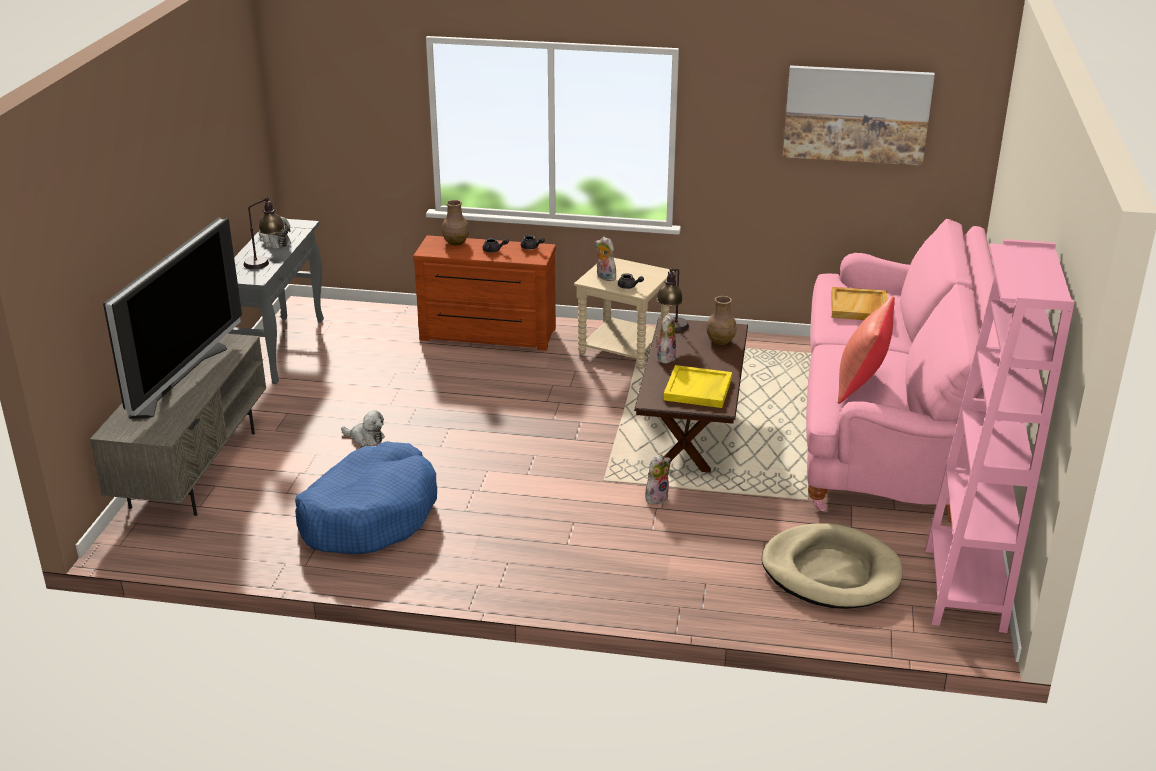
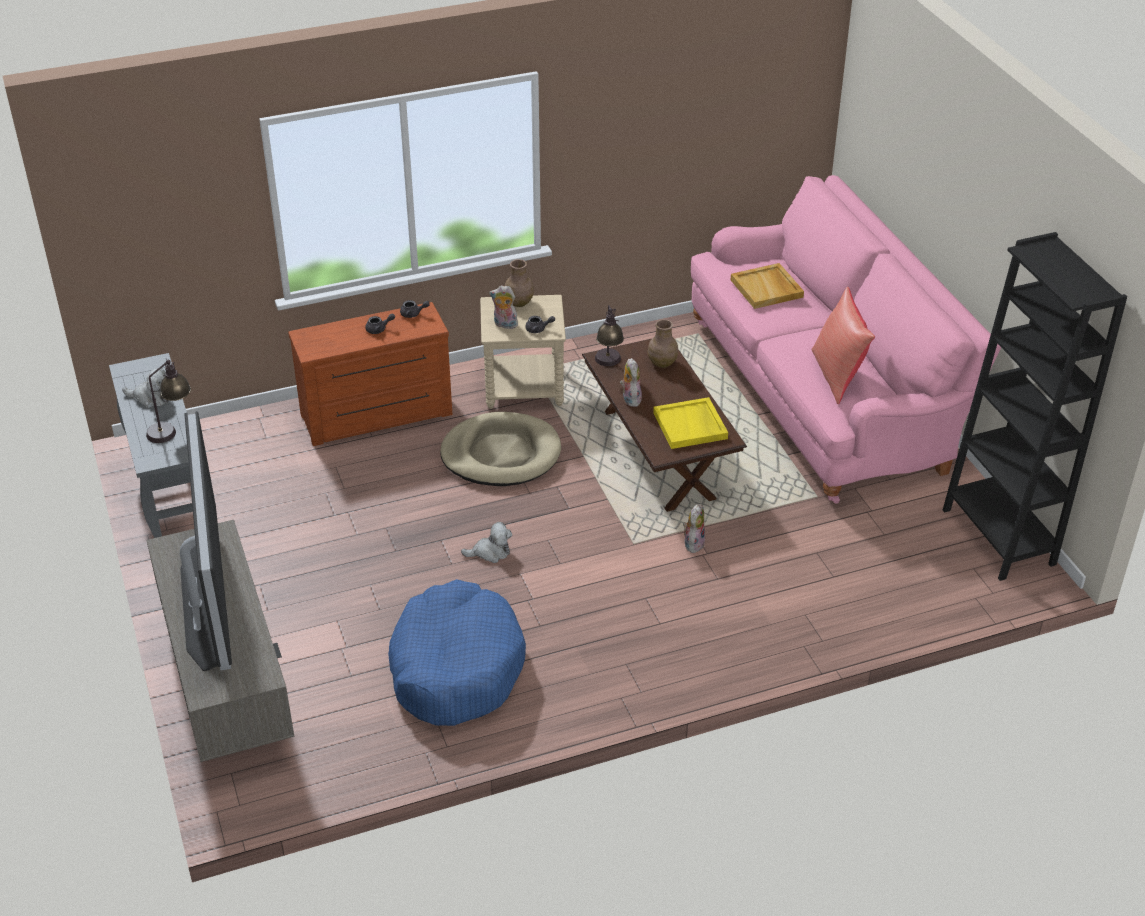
camera: 30 degrees left, 10 degrees up
plush toy [341,411,385,446] -> plush toy moved to [461,522,512,563]
brown vase [442,200,469,245] -> brown vase moved to [505,259,534,307]
beige dog bed [762,523,903,609] -> beige dog bed moved to [440,412,561,486]
picture [783,65,935,166] -> none
pink bookcase [925,239,1074,633] -> black bookcase [943,232,1127,581]

